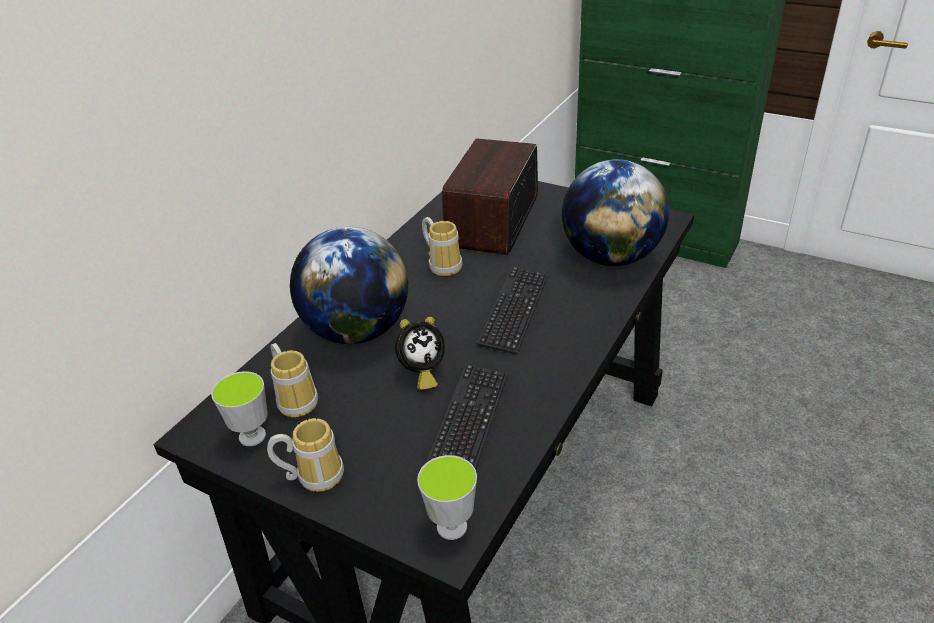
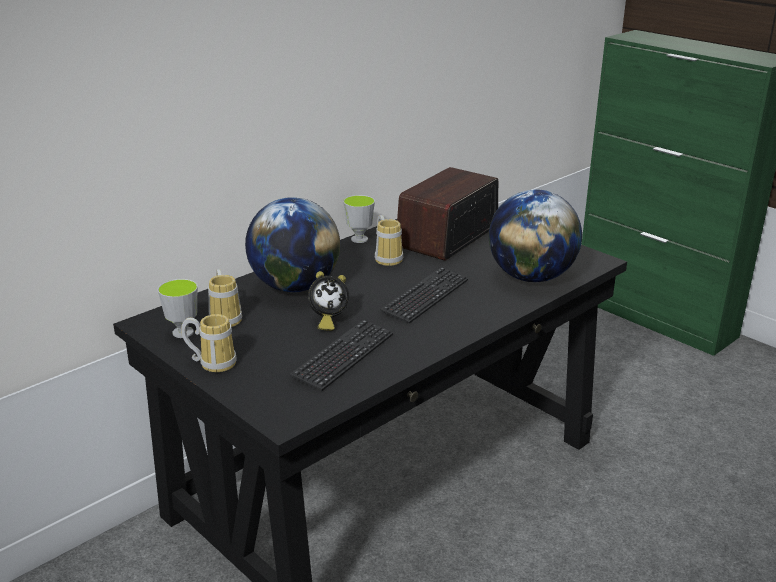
camera: 15 degrees right, 10 degrees down
cup [417,455,477,540] -> cup moved to [343,195,375,243]

